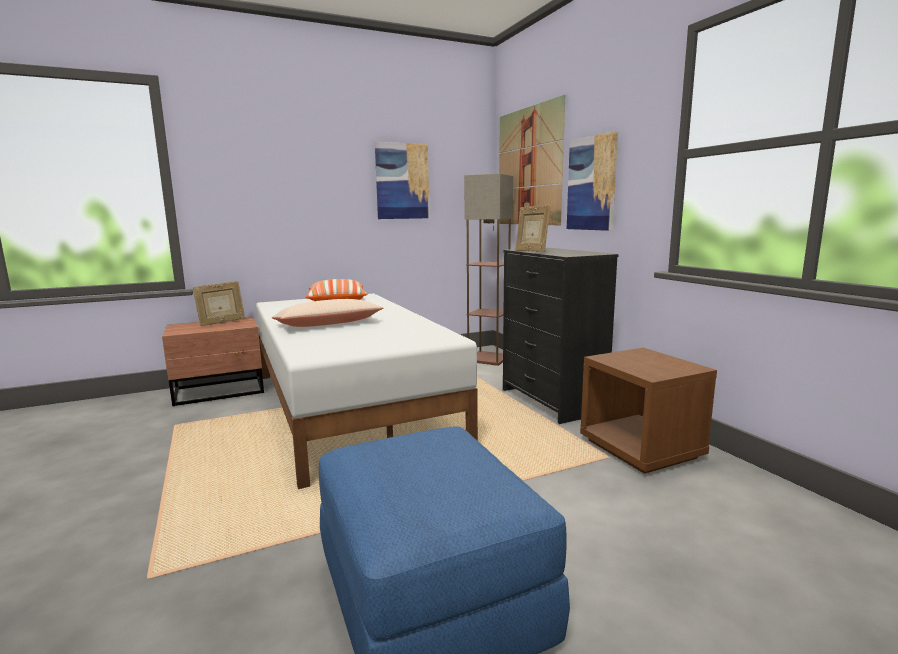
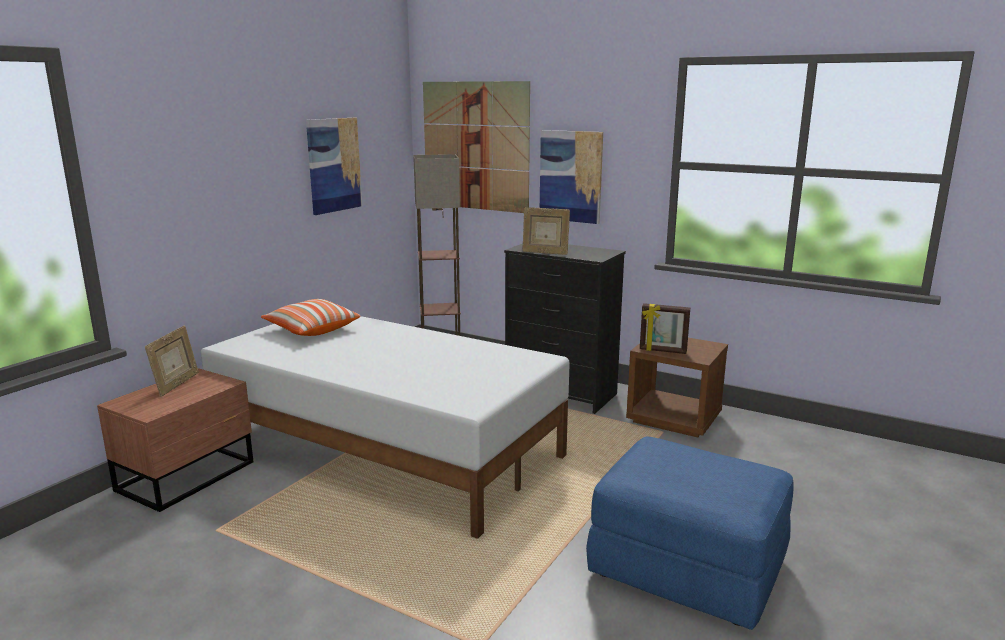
camera: 35 degrees left, 5 degrees up
beige pillow [272,299,383,327] -> none
none -> picture frame [640,303,690,354]

